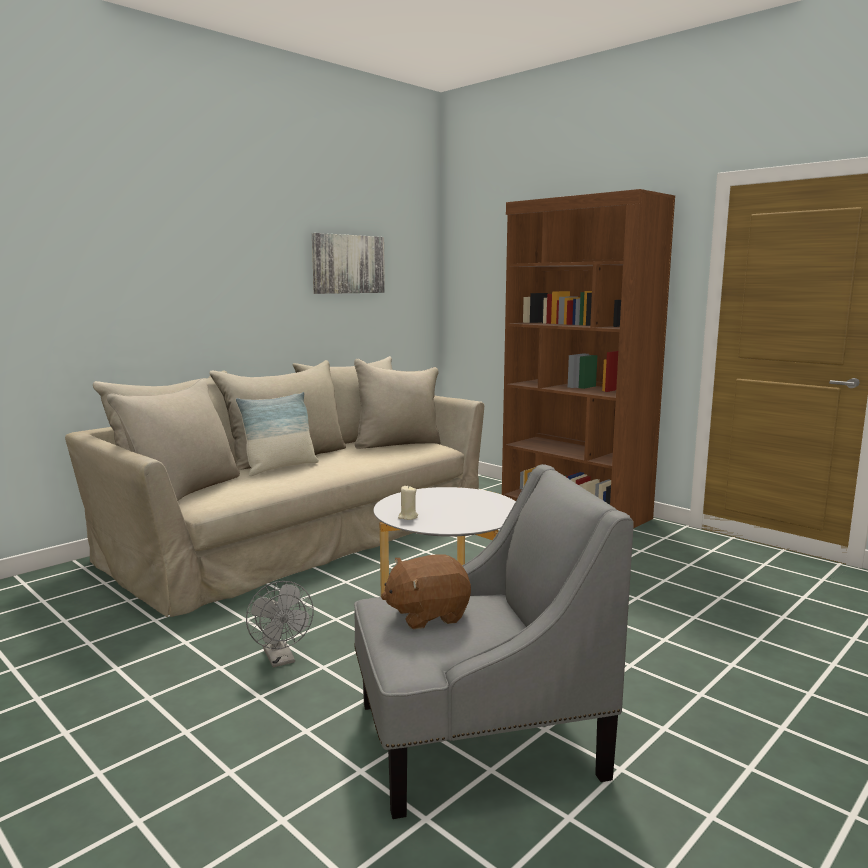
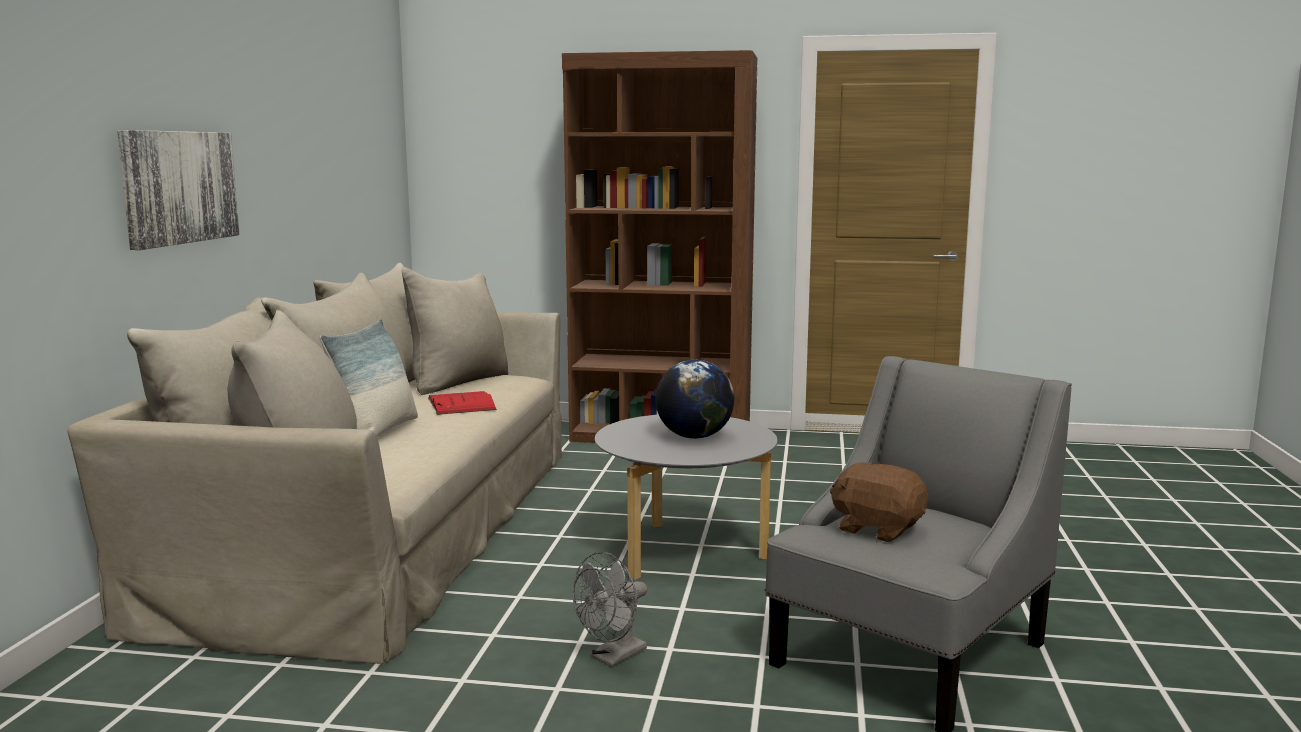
camera: 35 degrees left, 0 degrees up
grey fan [246,581,314,667] -> grey fan turned 105 degrees clockwise [573,552,647,667]
picture [312,233,385,294] -> picture moved to [117,130,240,250]
brown plush toy [381,554,471,629] -> brown plush toy turned 90 degrees clockwise [830,461,928,542]
beige candle [398,486,418,520] -> none
none -> red book [428,391,497,415]
none -> globe [655,360,735,439]

